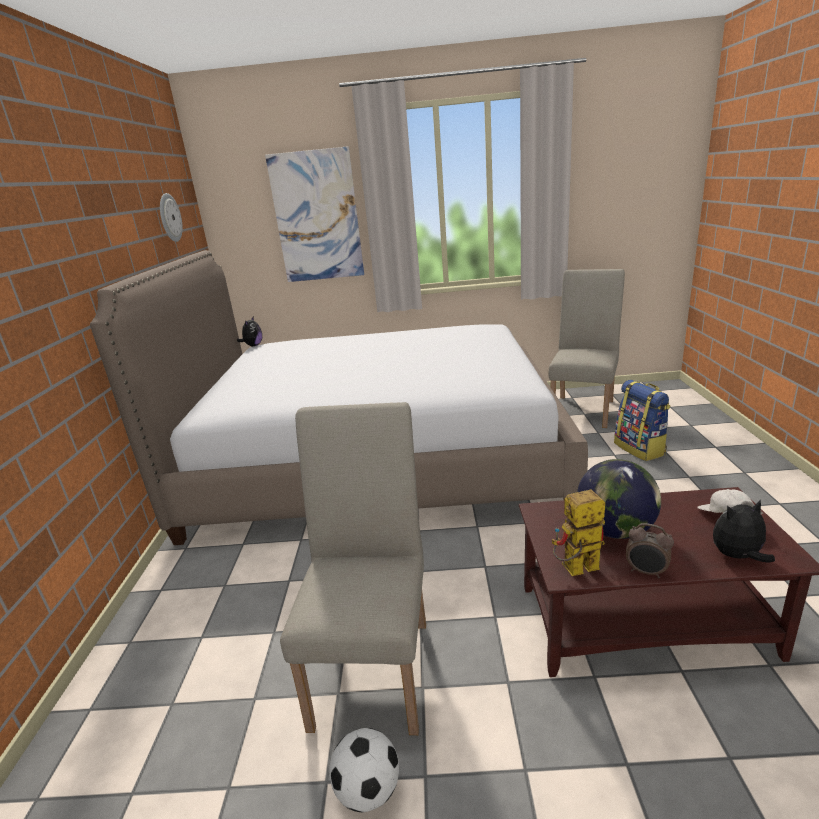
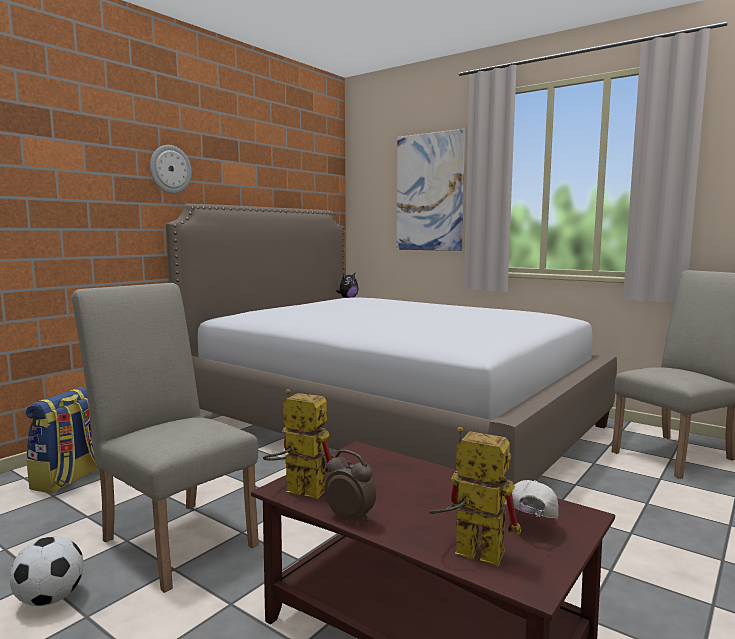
camera: 35 degrees right, 15 degrees down
wall clock [160,193,183,242] -> wall clock moved to [150,145,192,193]
beige chair [280,402,426,735] -> beige chair turned 90 degrees counterclockwise [72,283,259,593]
globe [577,459,661,539] -> none
backpack [614,380,671,461] -> backpack moved to [26,388,99,493]
alarm clock [626,523,674,578] -> alarm clock turned 150 degrees clockwise [324,450,376,525]
plush toy [713,499,775,563] -> toy robot [429,427,521,567]

